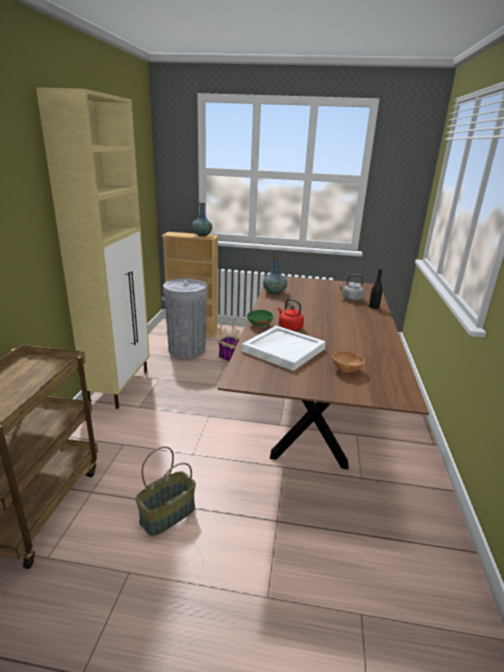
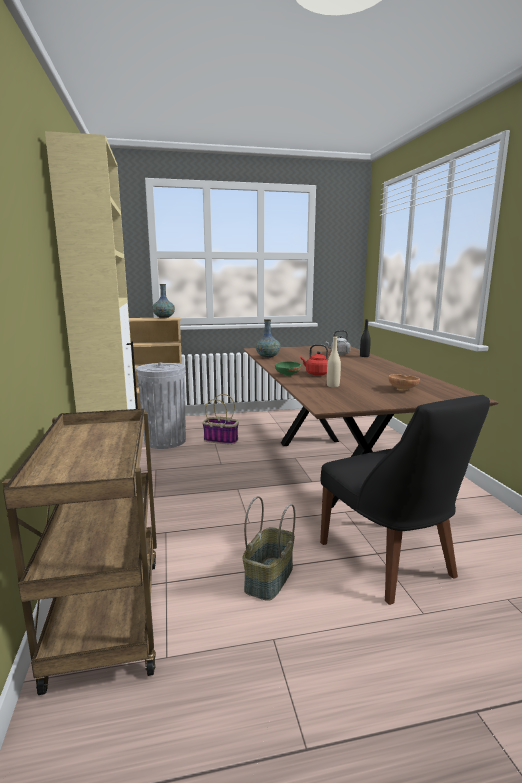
camera: 20 degrees left, 10 degrees down
white tray [242,326,326,371] -> beige bottle [327,335,341,387]
none -> black chair [320,395,490,605]

